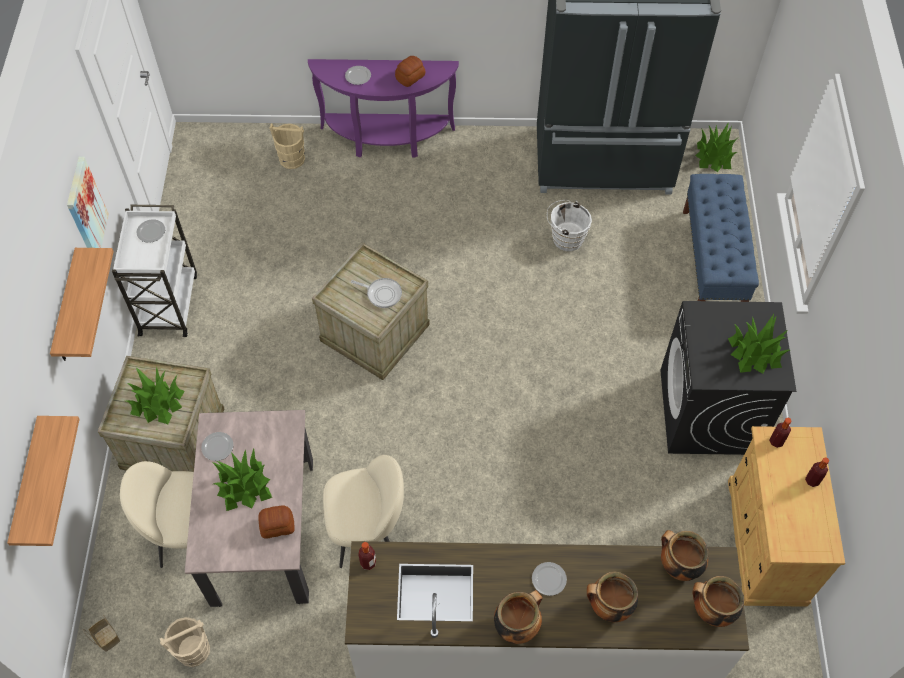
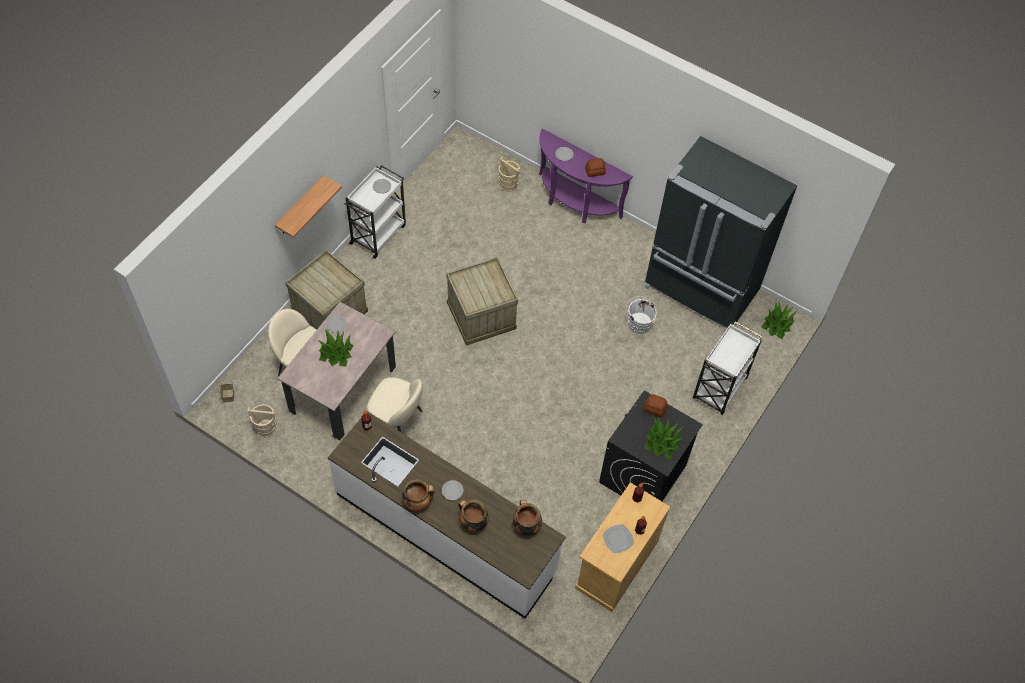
camera: 30 degrees right, 0 degrees up
shelf [7,416,80,546] -> none
picture [67,156,109,248] -> none
potted plant [126,367,184,424] -> none
bread [258,505,295,538] -> bread moved to [644,394,667,417]
frying pan [351,278,402,308] -> none
blue bench [683,174,759,302] -> white cart [693,321,762,415]
cooking pot [692,576,744,627] -> none
none -> plate [603,524,634,553]

